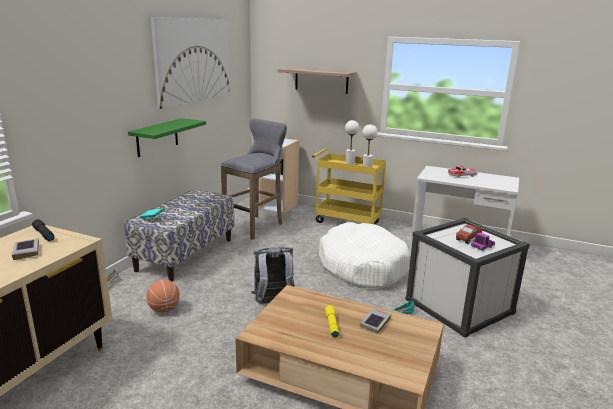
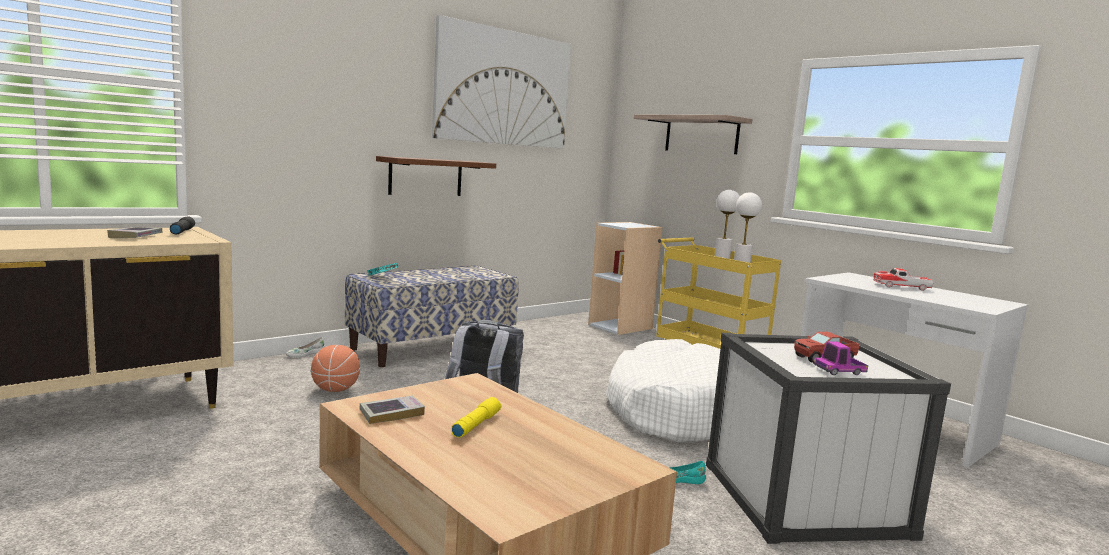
camera: 25 degrees right, 10 degrees down
green shelf [128,118,206,157] -> brown shelf [376,156,496,196]
grey stool [221,119,287,240] -> none
book [360,308,391,334] -> book moved to [360,396,425,424]

